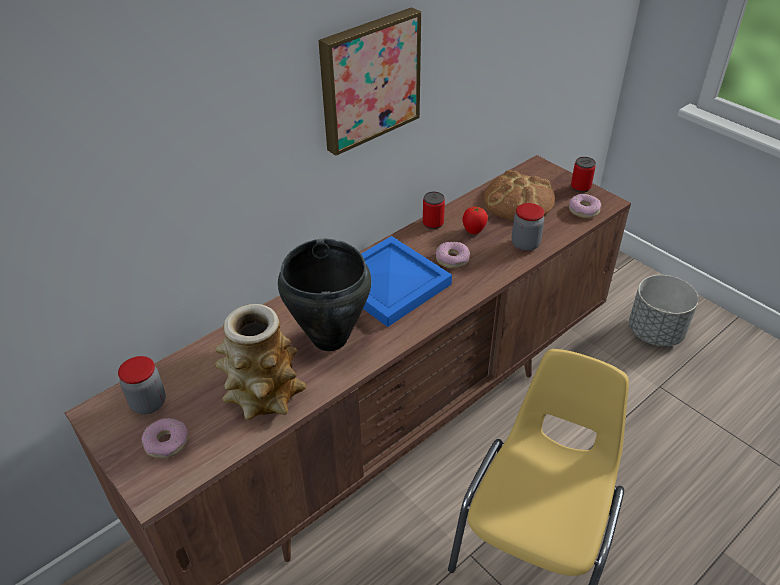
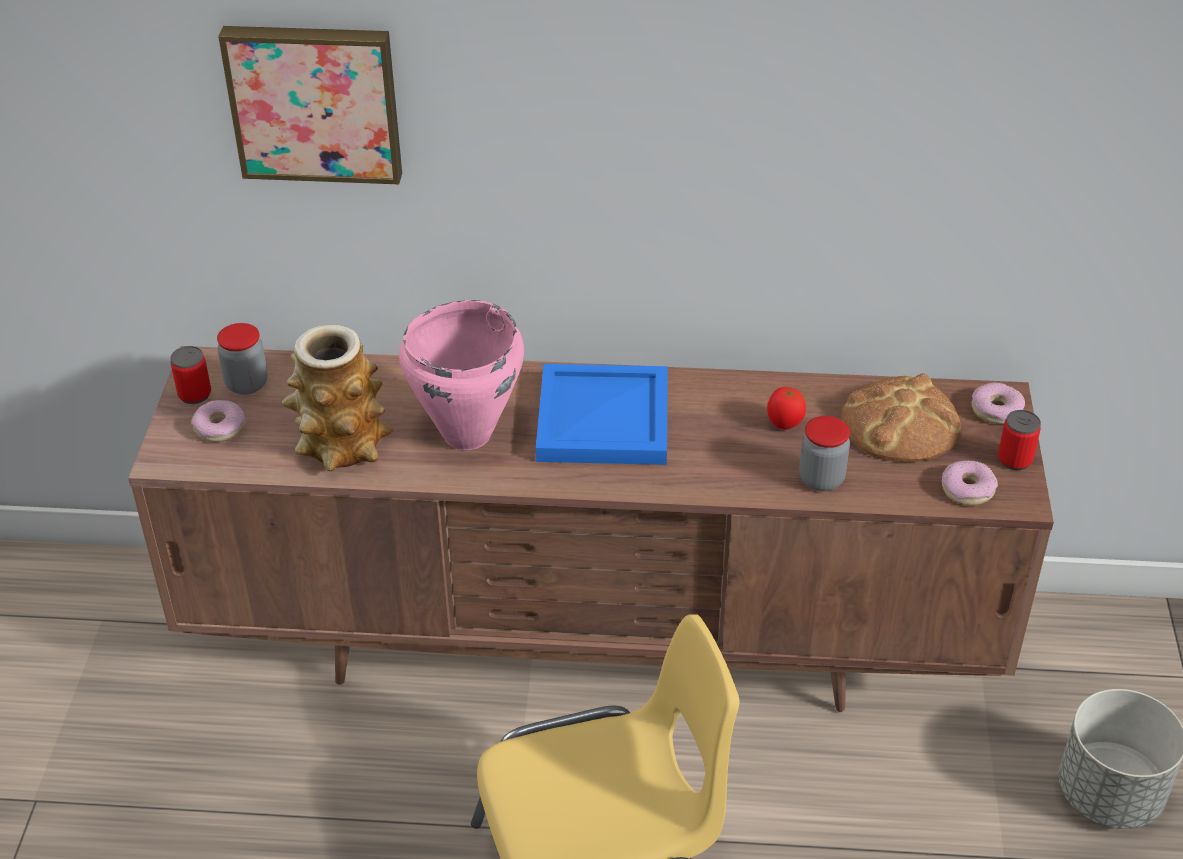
camera: 45 degrees right, 0 degrees up
black cooking pot [278,239,371,351] -> pink cooking pot [399,300,524,450]
picture [318,7,421,156] -> picture moved to [218,26,402,184]
can [423,192,445,229] -> can moved to [171,346,211,404]
donut [436,242,470,269] -> donut moved to [971,382,1025,424]

